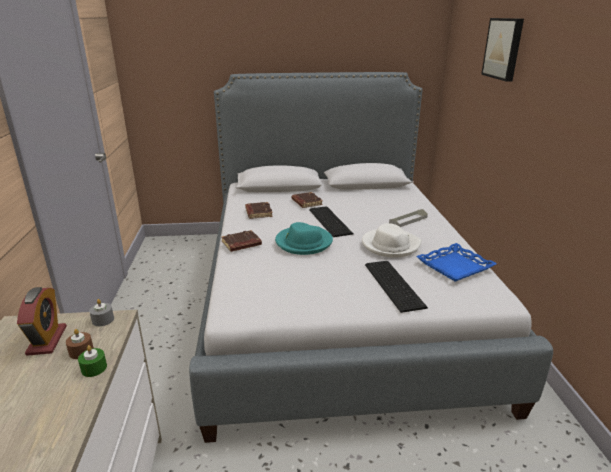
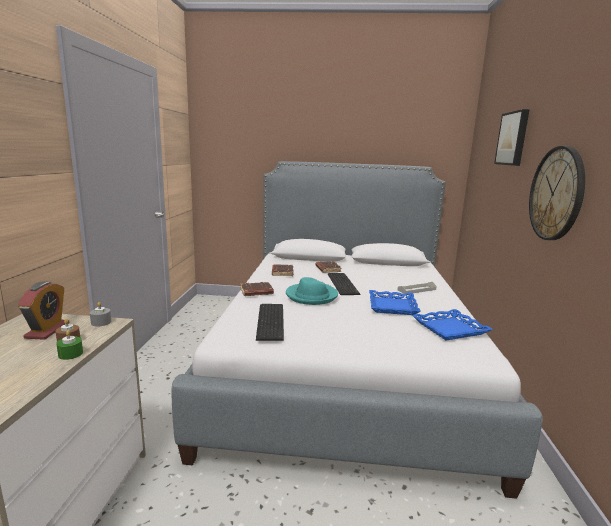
camera: 10 degrees right, 10 degrees down
white hat [362,223,422,258] -> blue tray [369,290,421,315]
keyboard [365,261,428,313] -> keyboard moved to [256,304,284,341]
none -> wall clock [529,146,585,240]

